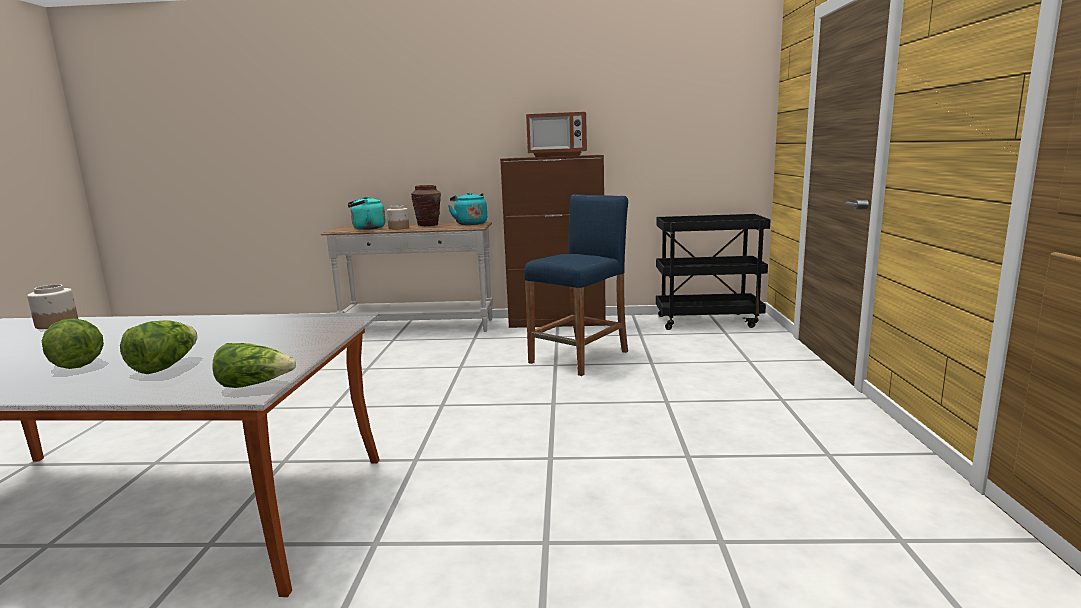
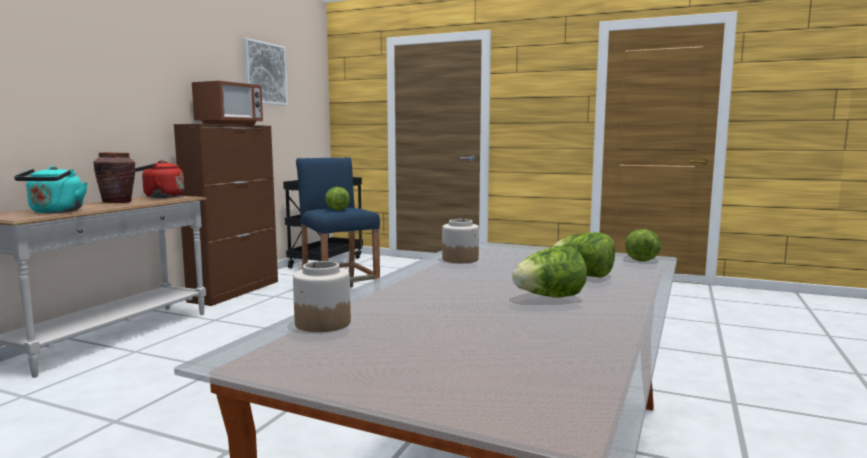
camera: 70 degrees left, 5 degrees down
jar [387,205,409,230] -> jar moved to [442,219,479,263]
turquoise kettle [448,192,487,225] -> red kettle [135,160,184,198]
none -> picture [243,38,288,106]
none -> lettuce [325,187,350,210]

